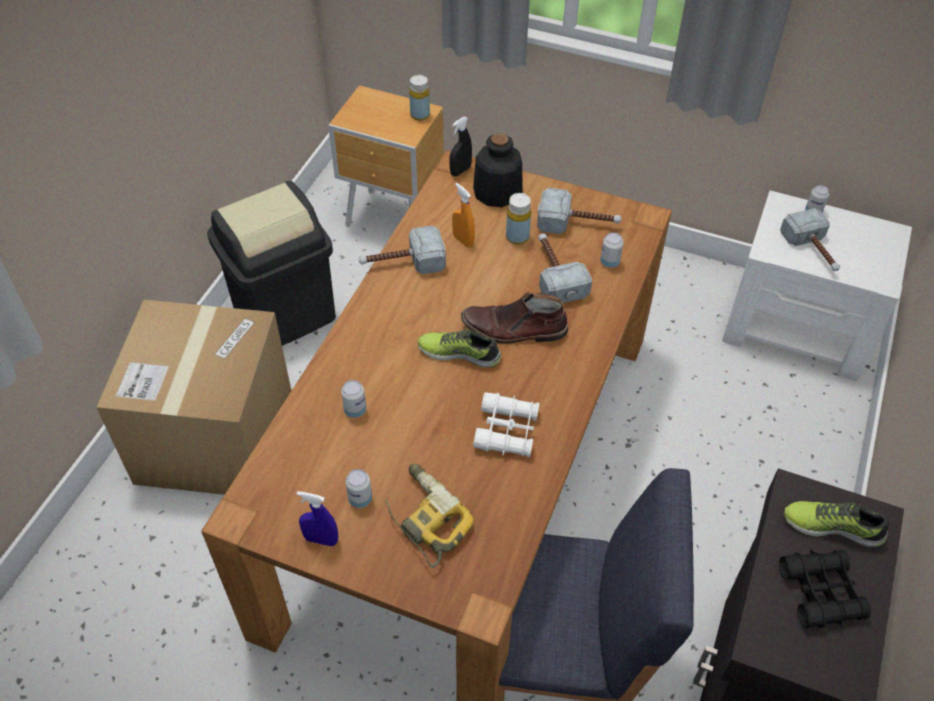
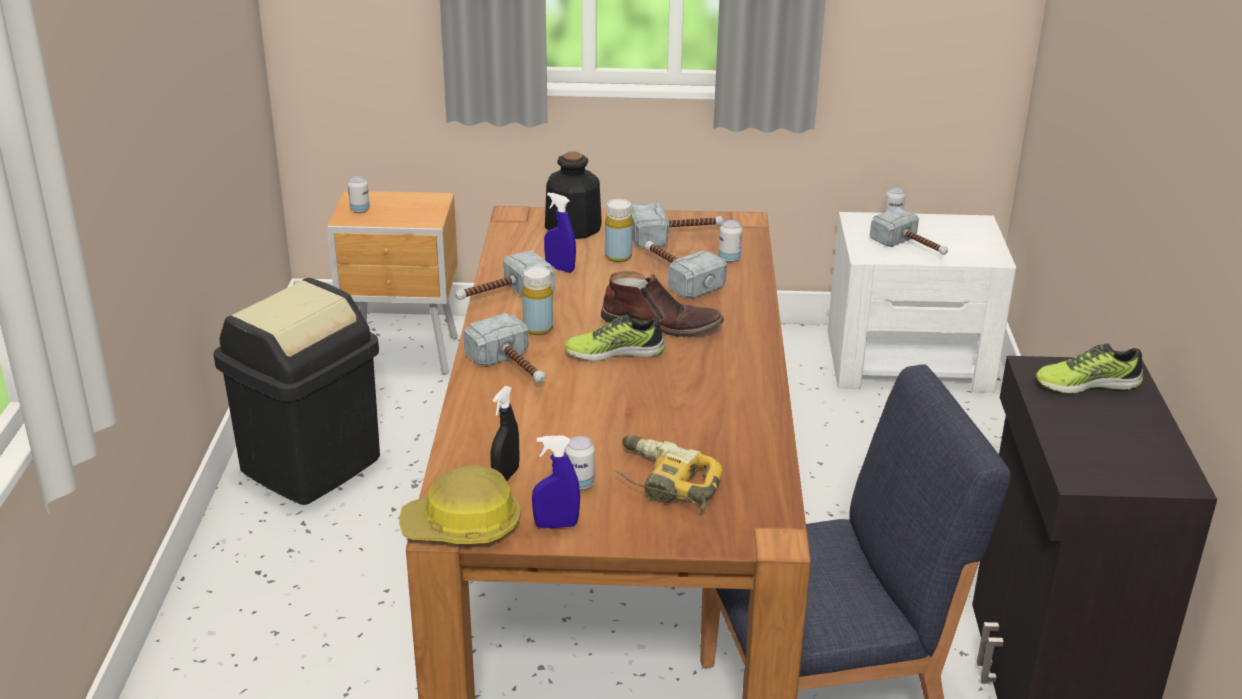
camera: 20 degrees left, 20 degrees down
cardboard box [96,299,292,495] -> none
can [341,380,366,418] -> can moved to [348,176,370,213]
yellow bottle [409,75,430,121] -> yellow bottle moved to [522,266,553,335]
black spray bottle [449,117,472,177] -> black spray bottle moved to [491,386,520,481]
orange spray bottle [452,183,475,248] -> blue spray bottle [544,192,576,273]
brown boot [461,292,568,343] -> brown boot turned 150 degrees counterclockwise [601,271,724,337]
white binoculars [473,392,539,457] -> none
black binoculars [779,549,871,628] -> none
none -> hard hat [399,465,521,544]
none -> hammer [463,313,546,383]

